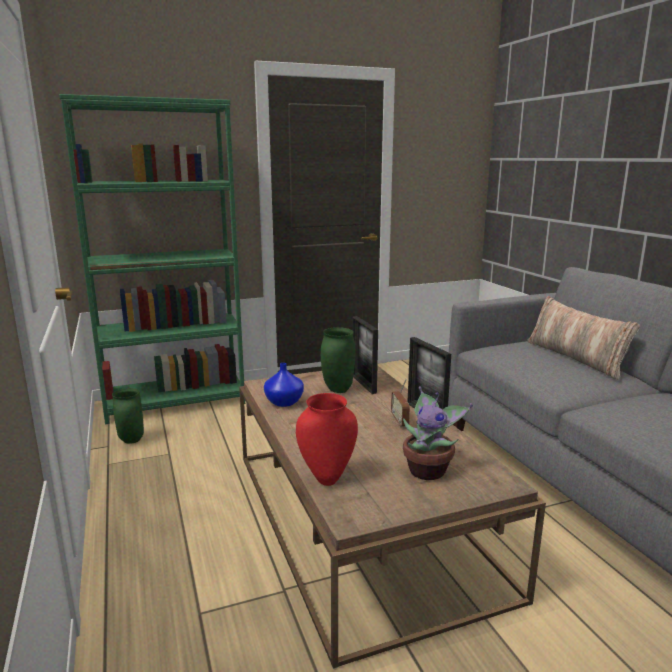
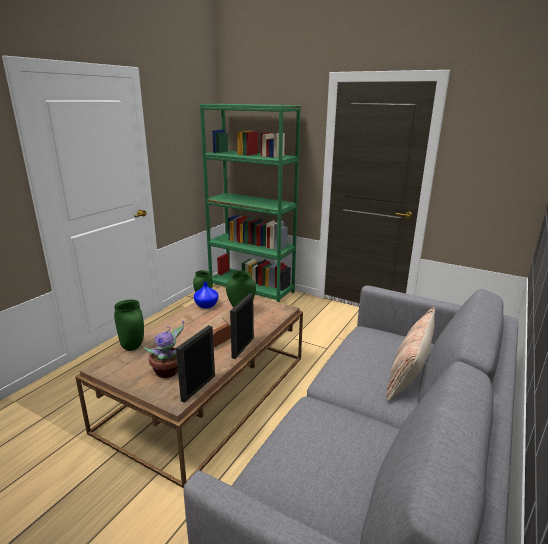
camera: 50 degrees right, 5 degrees up
red vase [296,393,358,486] -> green vase [114,300,144,351]
picture frame [352,316,378,394] -> picture frame moved to [176,325,215,403]

